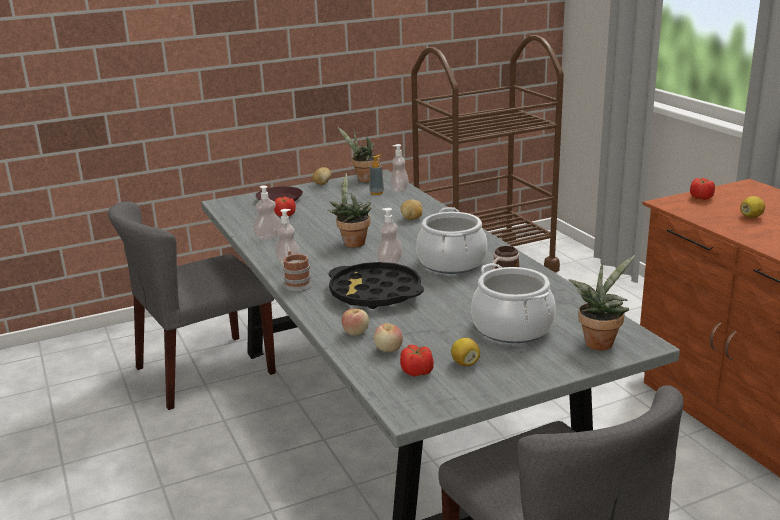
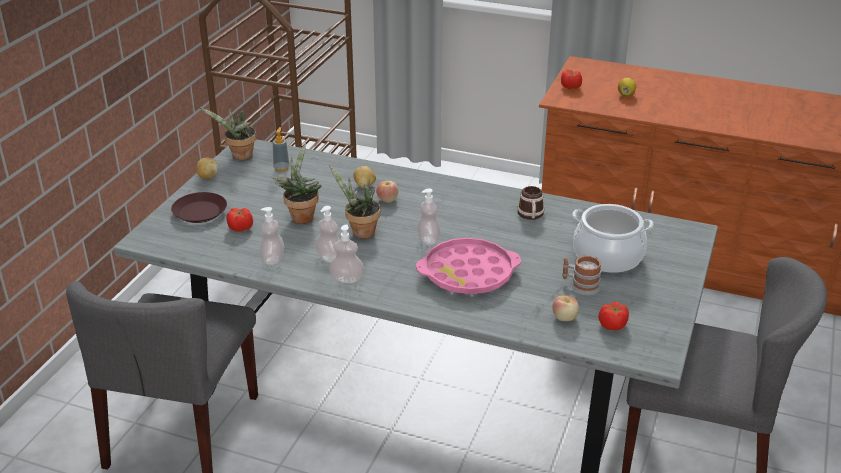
camera: 45 degrees left, 10 degrees up
mug [283,251,312,292] -> mug moved to [562,256,601,296]
black tray [329,262,424,309] -> pink tray [416,238,521,294]
apple [342,309,369,336] -> apple moved to [376,181,398,202]
soap dispenser [390,144,409,192] -> soap dispenser moved to [315,206,340,263]
cooking pot [416,207,487,274] -> none
lemon [451,338,480,366] -> none
potted plant [569,255,635,350] -> potted plant moved to [273,143,322,224]

